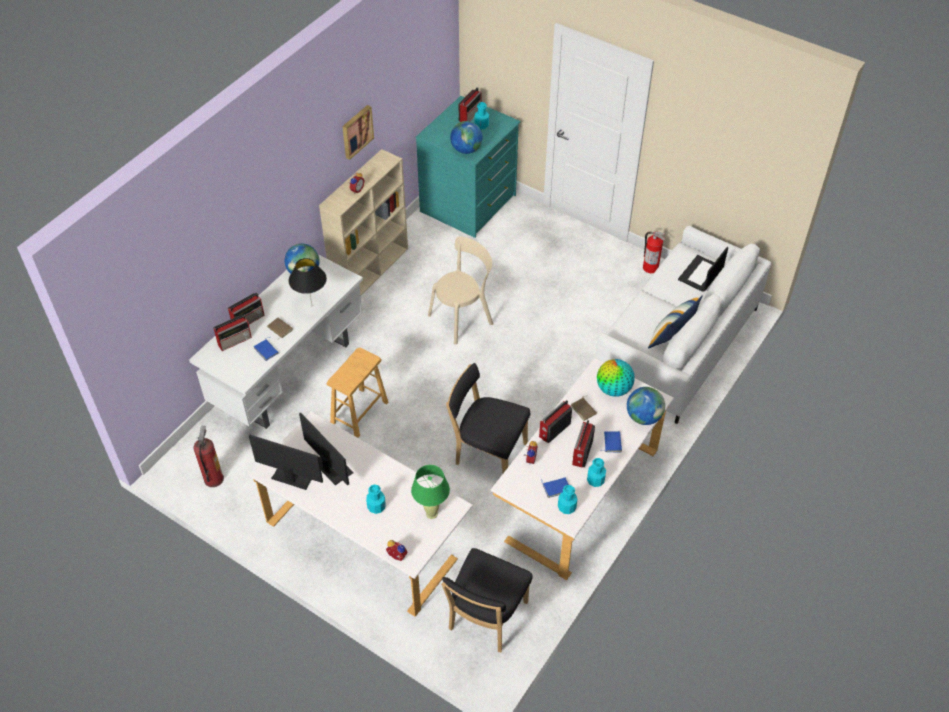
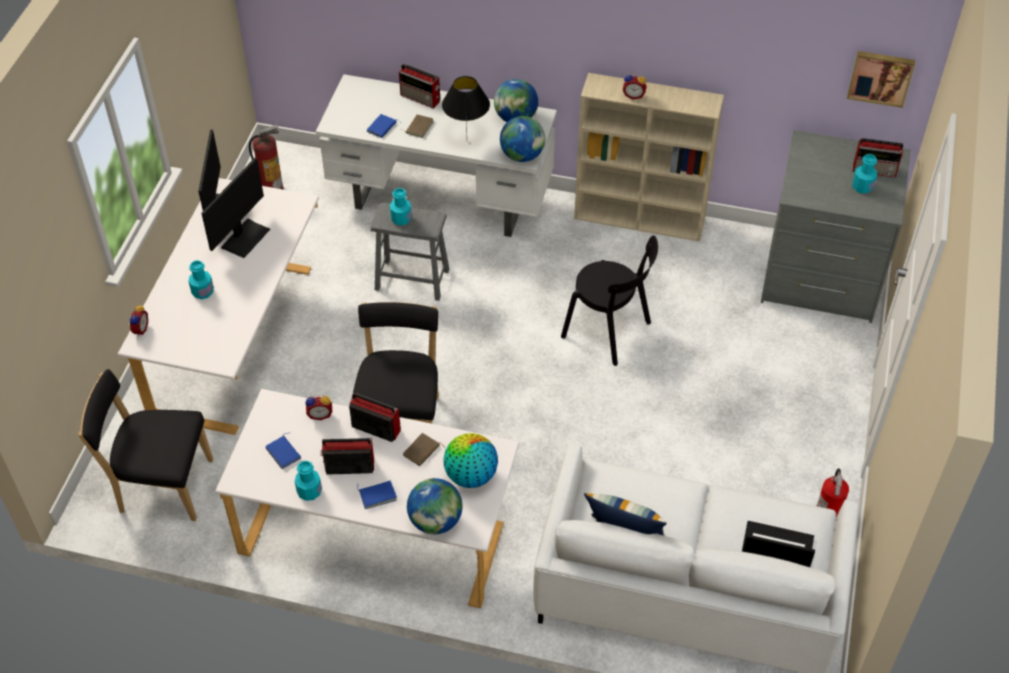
camera: 70 degrees right, 0 degrees up
radio [213,315,252,351] -> none
brown stool [327,348,388,438] -> grey stool [370,203,449,301]
picture [342,105,374,160] -> picture moved to [847,51,915,108]
green table lamp [411,465,450,519] -> none
turquoise dresser [416,96,521,238] -> grey dresser [761,130,910,323]
beige chair [428,236,493,345] -> black chair [561,235,658,366]
globe [450,121,482,154] -> globe moved to [500,116,545,162]
turquoise bottle [558,485,577,514] -> turquoise bottle moved to [390,188,412,225]

